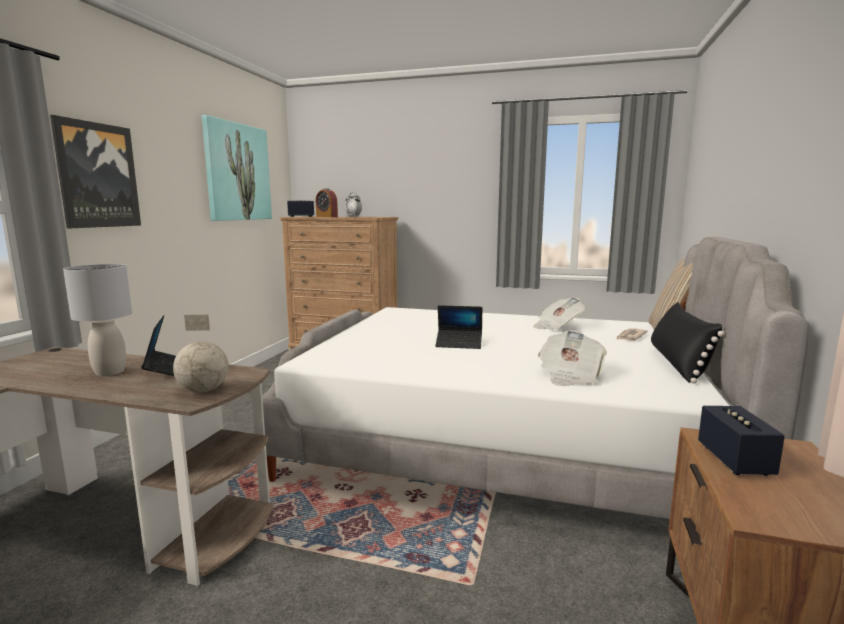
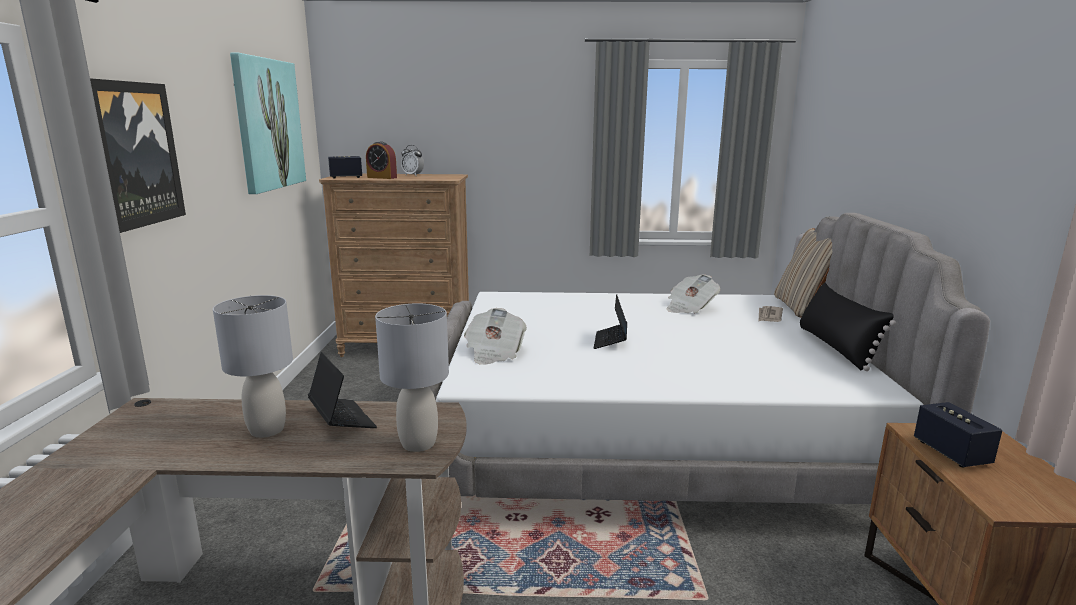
camera: 15 degrees left, 5 degrees up
globe [173,315,229,393] -> grey table lamp [375,304,449,452]
laptop [435,305,482,349] -> laptop turned 105 degrees clockwise [594,294,627,349]
newspaper [538,330,607,386] -> newspaper moved to [464,308,527,365]

